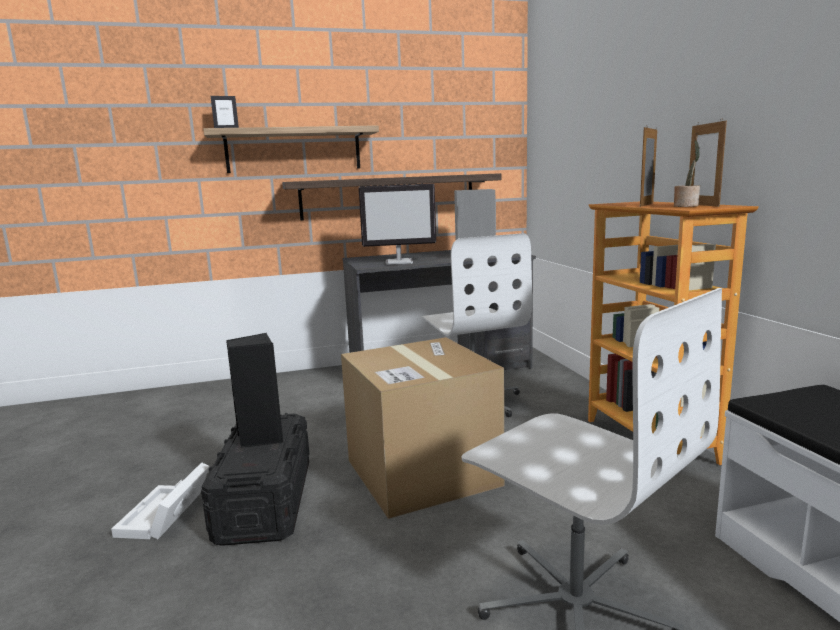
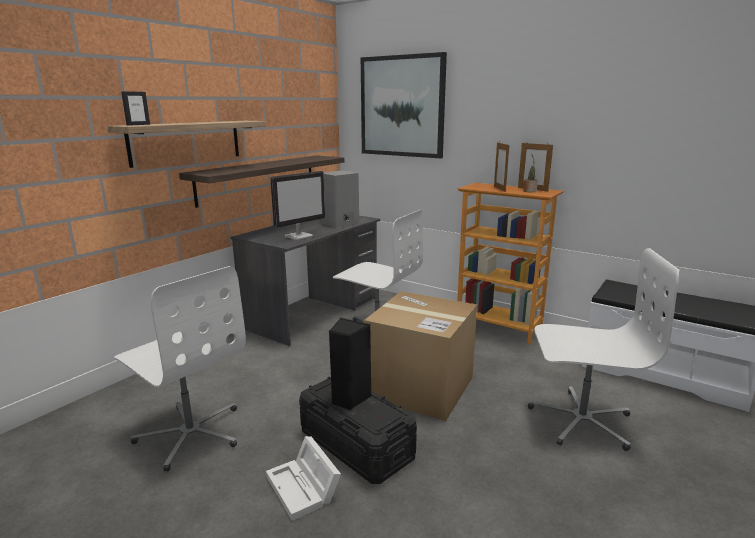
camera: 40 degrees left, 5 degrees up
none -> white office chair [114,266,246,472]
none -> picture [361,52,447,158]

